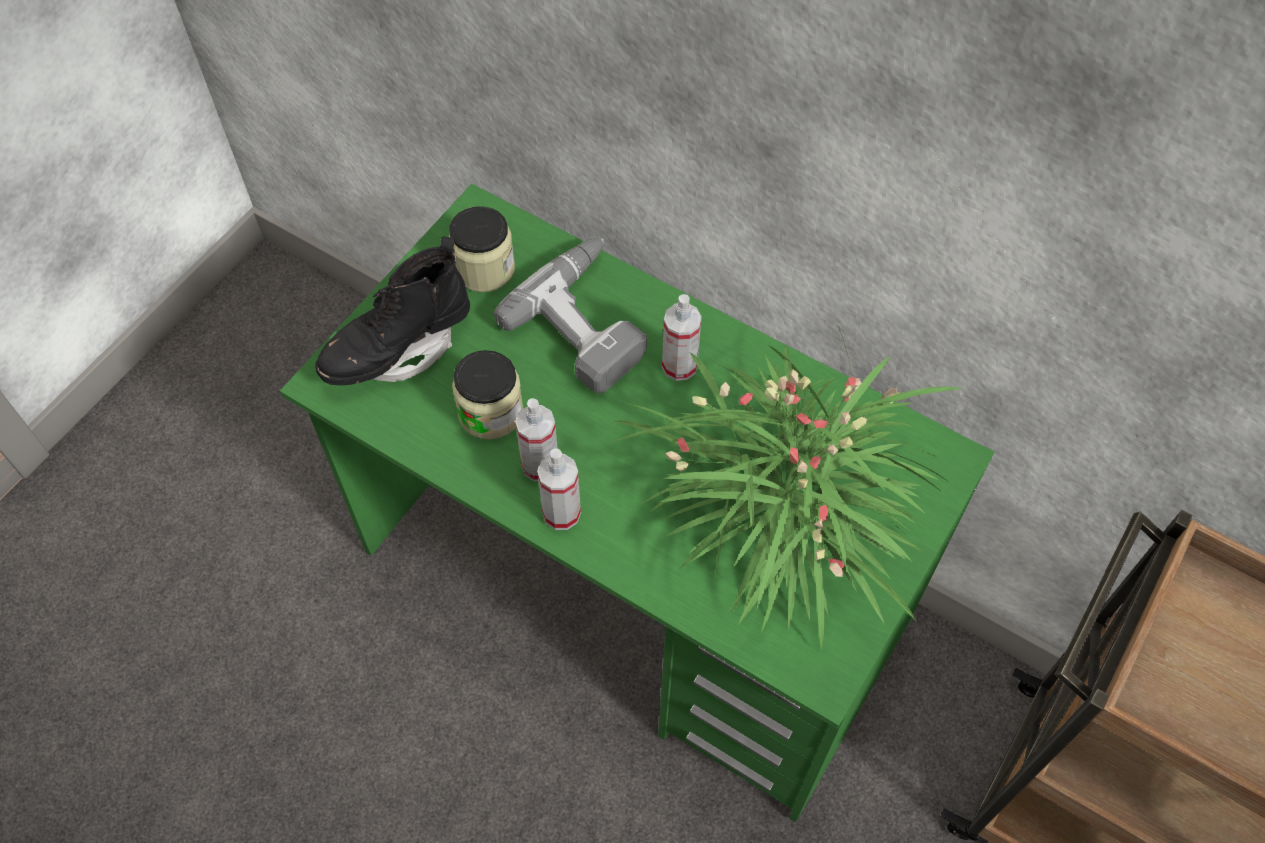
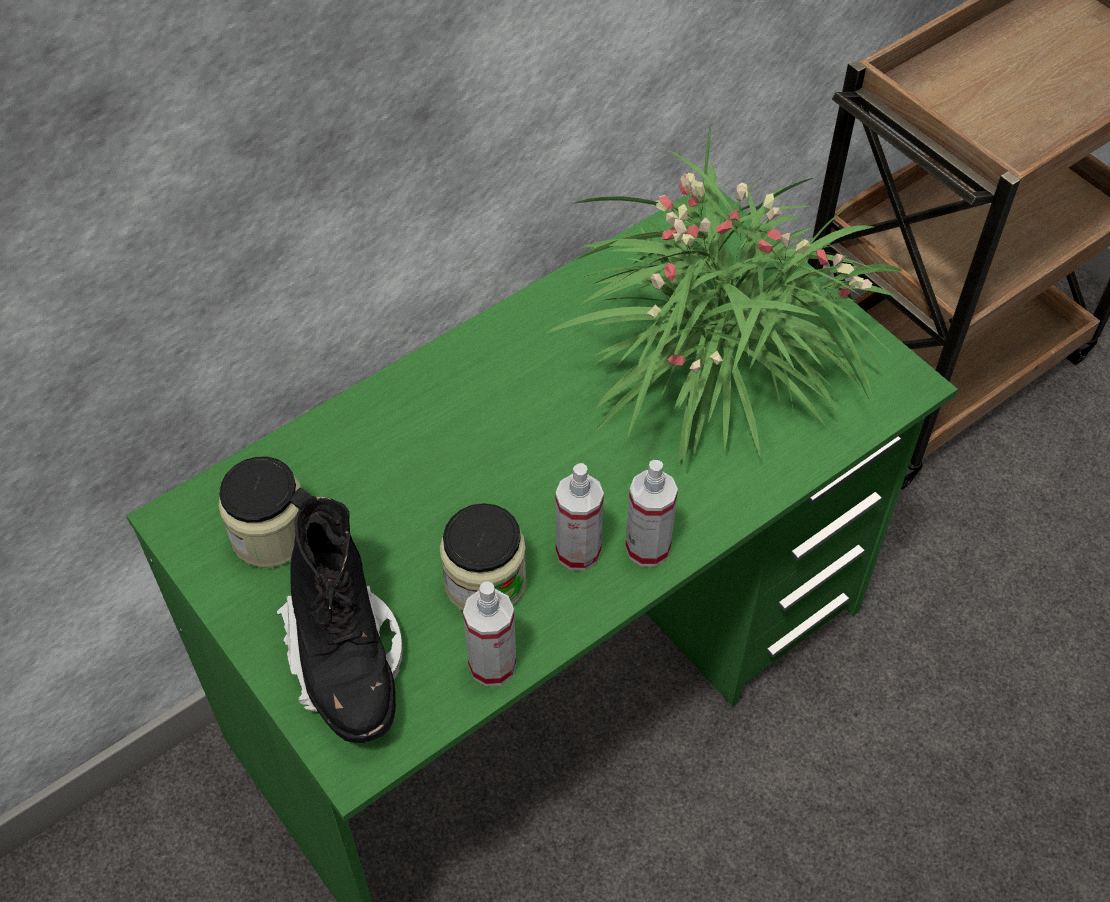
camera: 70 degrees left, 5 degrees down
power drill [494,237,647,394] -> none
spray bottle [662,294,702,381] -> spray bottle moved to [463,582,517,686]

